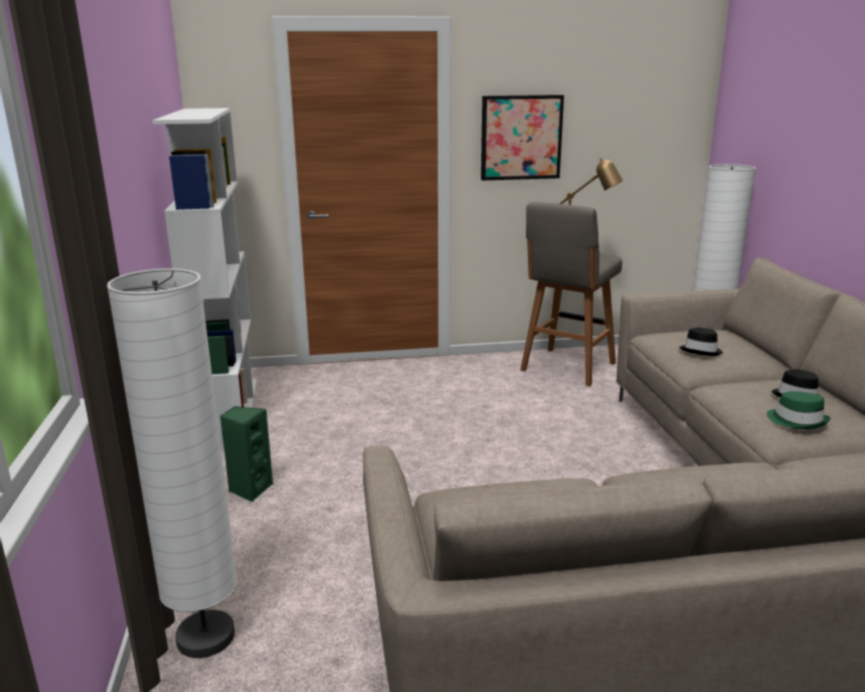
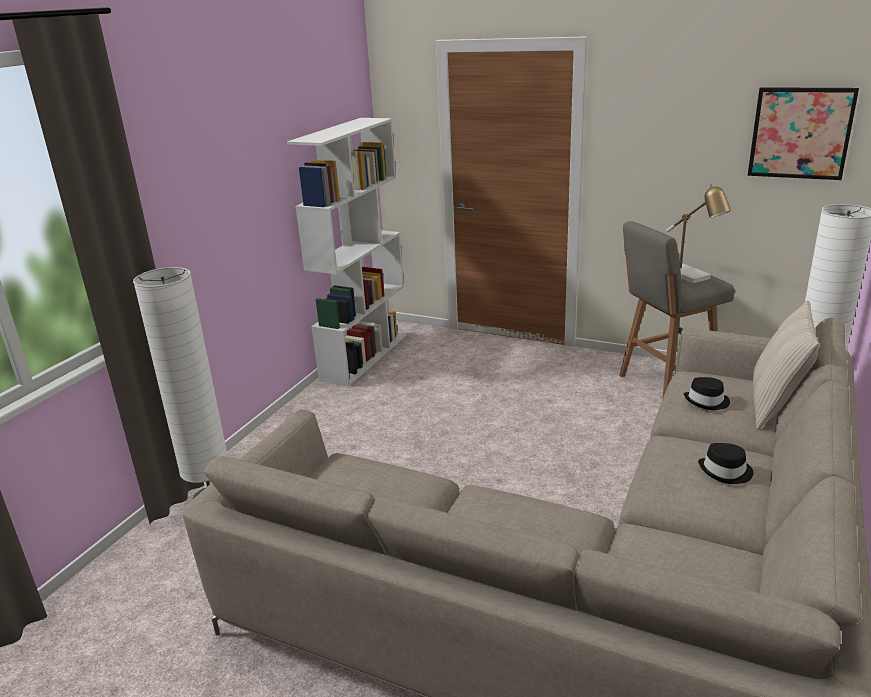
camera: 35 degrees right, 5 degrees up
green speaker [220,406,274,502] -> none
picture [481,95,564,181] -> picture moved to [748,87,859,180]
green hat [767,391,830,429] -> none
none -> beige pillow [753,300,819,429]

